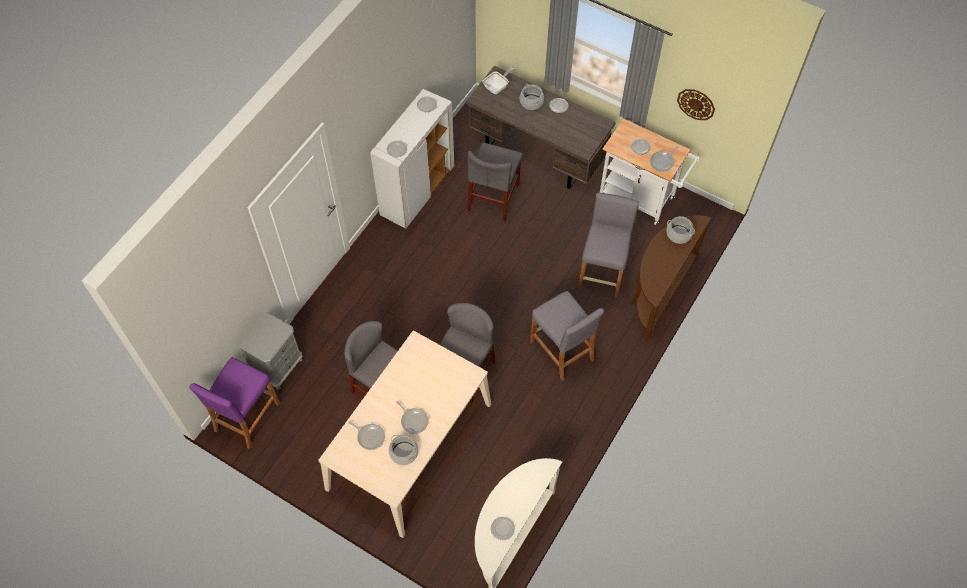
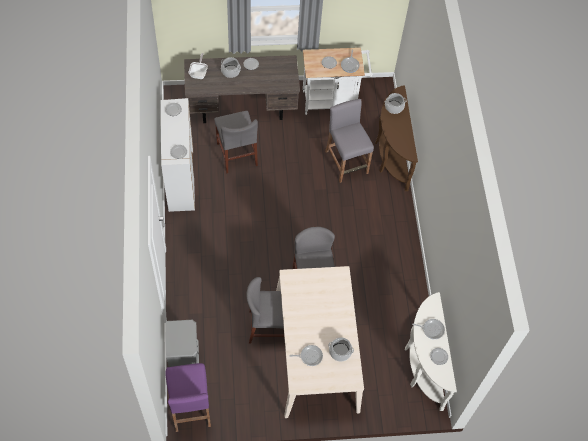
camera: 40 degrees left, 0 degrees up
frying pan [396,401,429,434] -> frying pan moved to [412,319,445,339]
grey stool [530,291,604,381] -> none
wall clock [677,89,715,120] -> none

